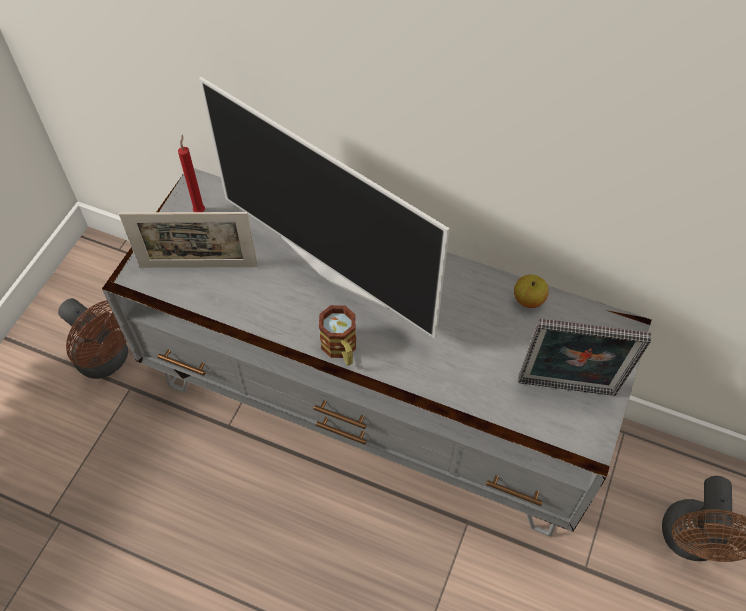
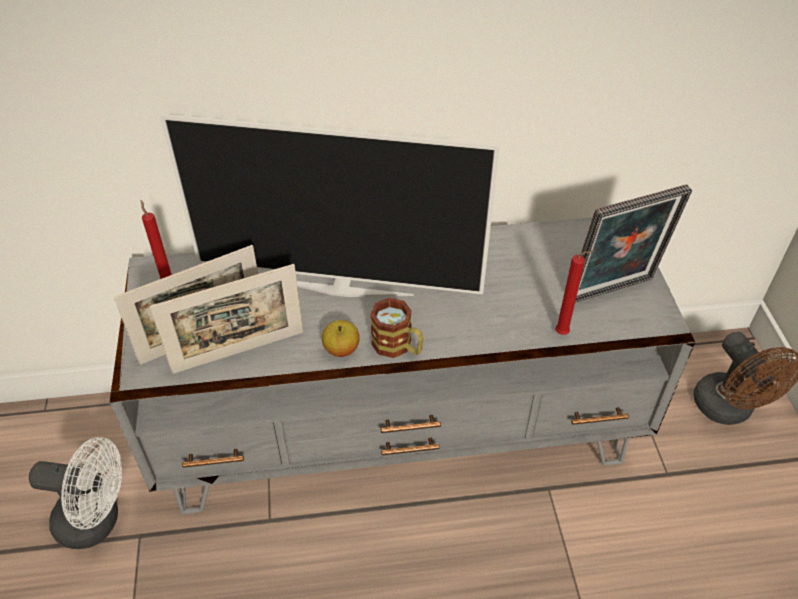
camera: 30 degrees left, 10 degrees down
brown fan [58,298,128,379] -> white fan [29,437,122,549]
apple [514,275,549,308] -> apple moved to [322,320,360,357]
none -> picture frame [150,264,304,374]
none -> red candle [555,250,594,335]

